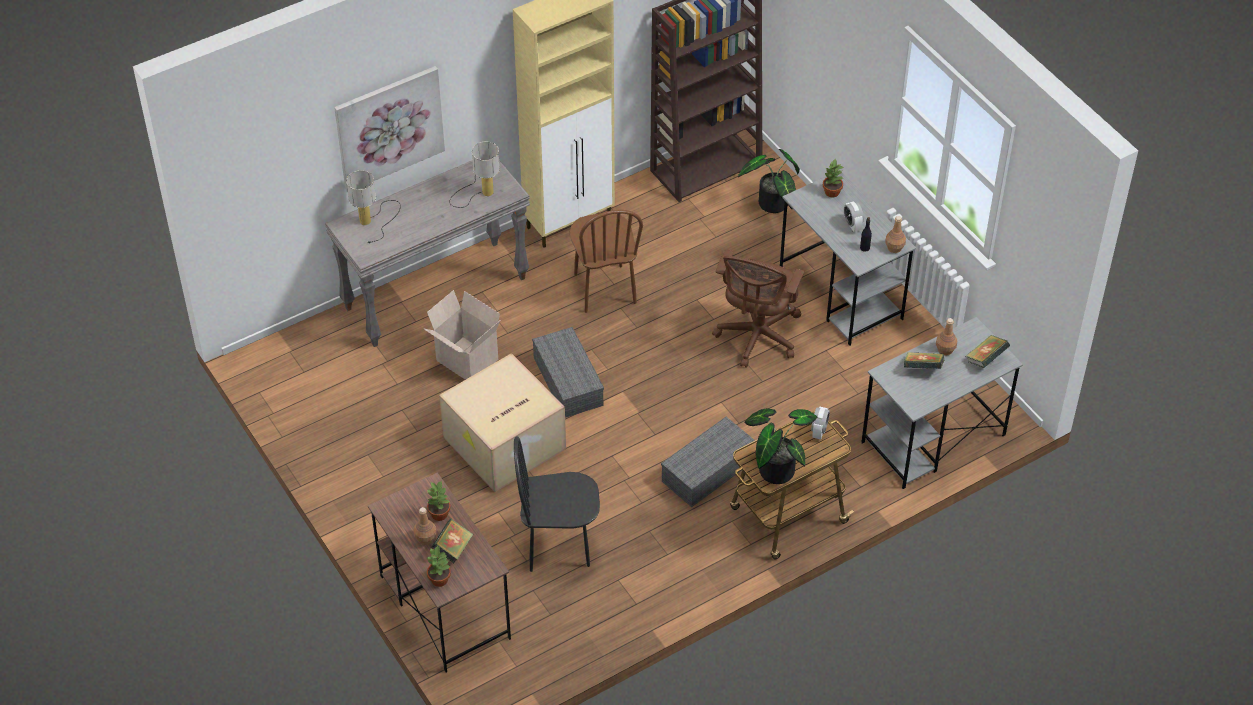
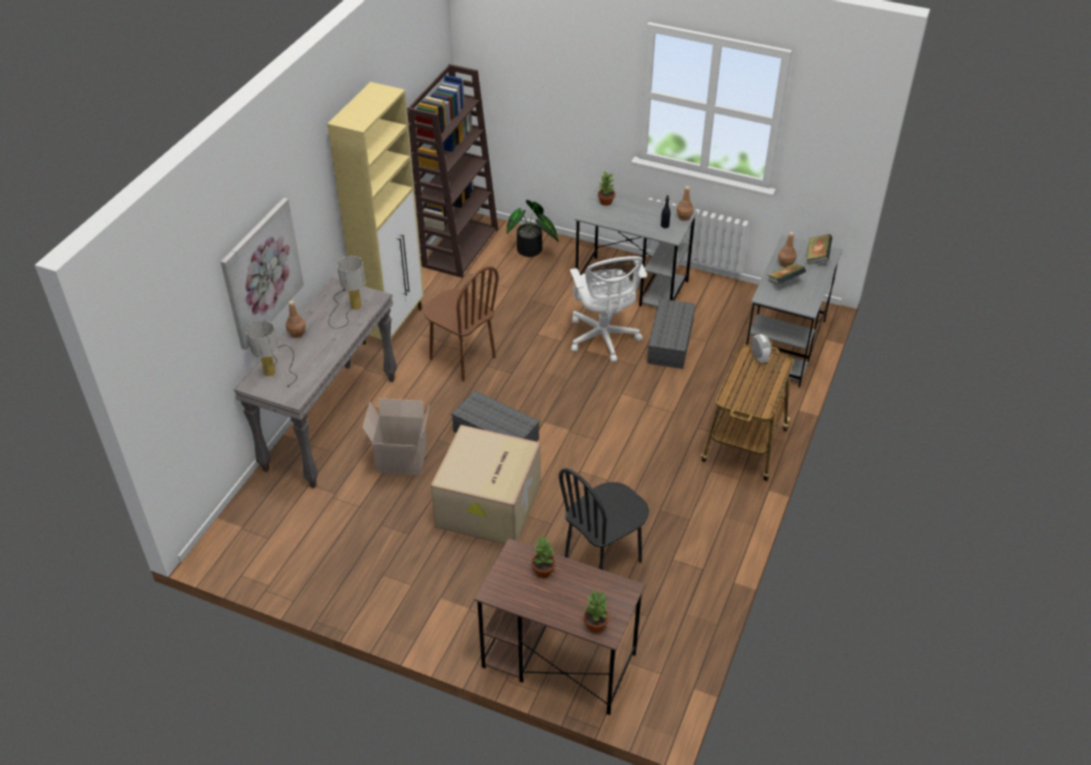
camera: 35 degrees left, 5 degrees down
brown bottle [414,507,437,545] -> brown bottle moved to [286,300,306,338]
book [432,519,473,563] -> none
grey storage box [661,417,755,507] -> grey storage box moved to [647,299,695,369]
brown office chair [712,249,804,368] -> white office chair [570,256,647,363]
potted plant [744,408,817,484] -> none
alarm clock [844,202,864,232] -> none

